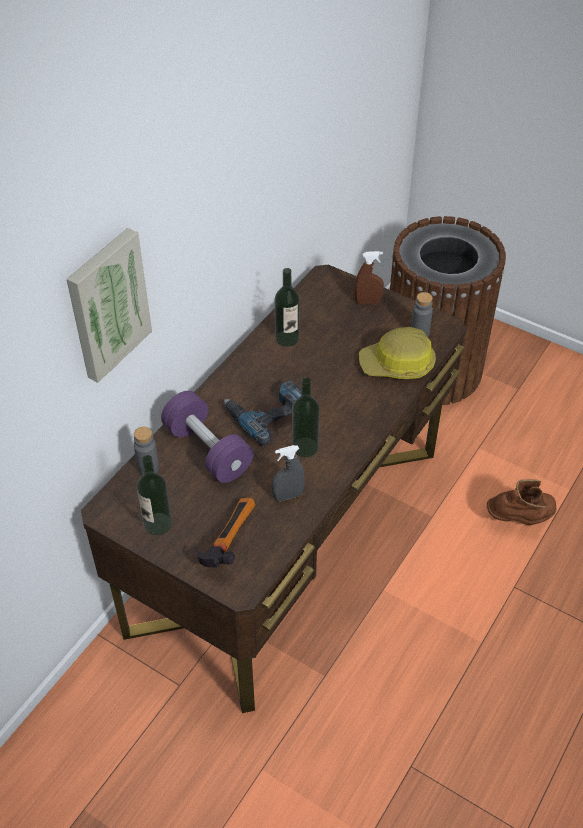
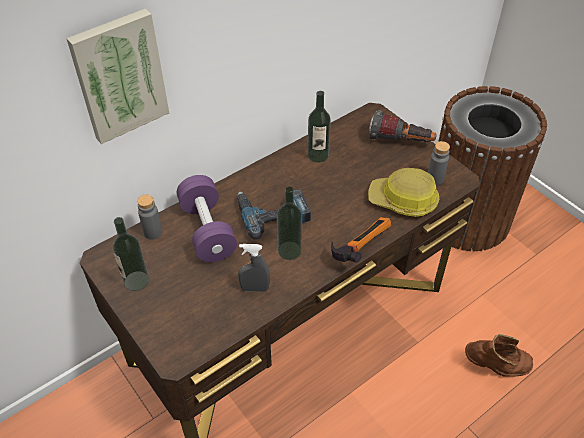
camera: 20 degrees right, 0 degrees up
hammer [194,497,256,567] -> hammer moved to [331,217,391,263]
brown spray bottle [355,251,384,304] -> flashlight [369,110,437,142]

